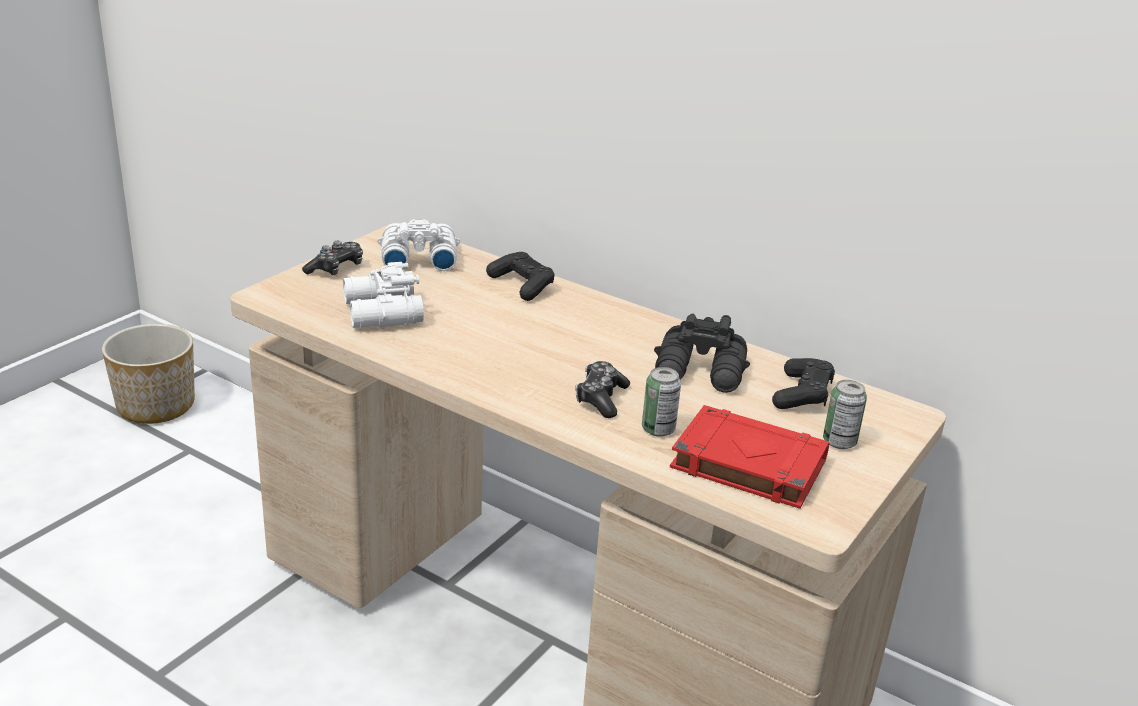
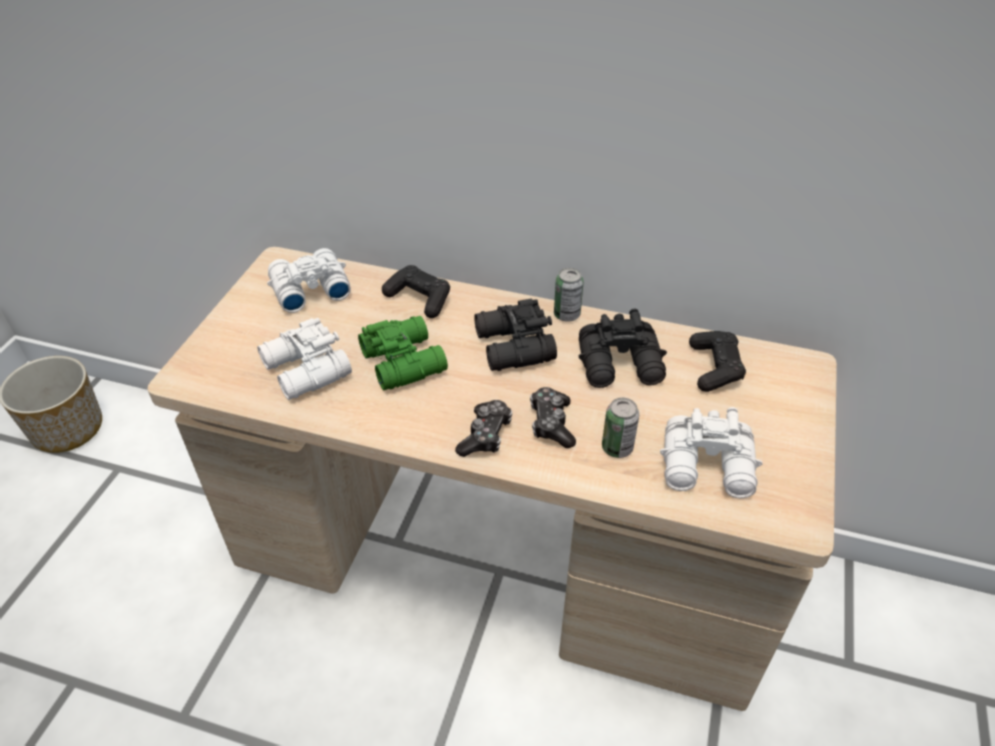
camera: 15 degrees left, 15 degrees up
game controller [302,241,363,276] -> game controller moved to [455,400,512,457]
red book [670,405,829,509] -> white binoculars [660,407,763,498]
can [823,380,867,449] -> can moved to [554,268,584,322]
none -> green binoculars [358,316,448,390]
none -> black binoculars [474,299,557,371]

